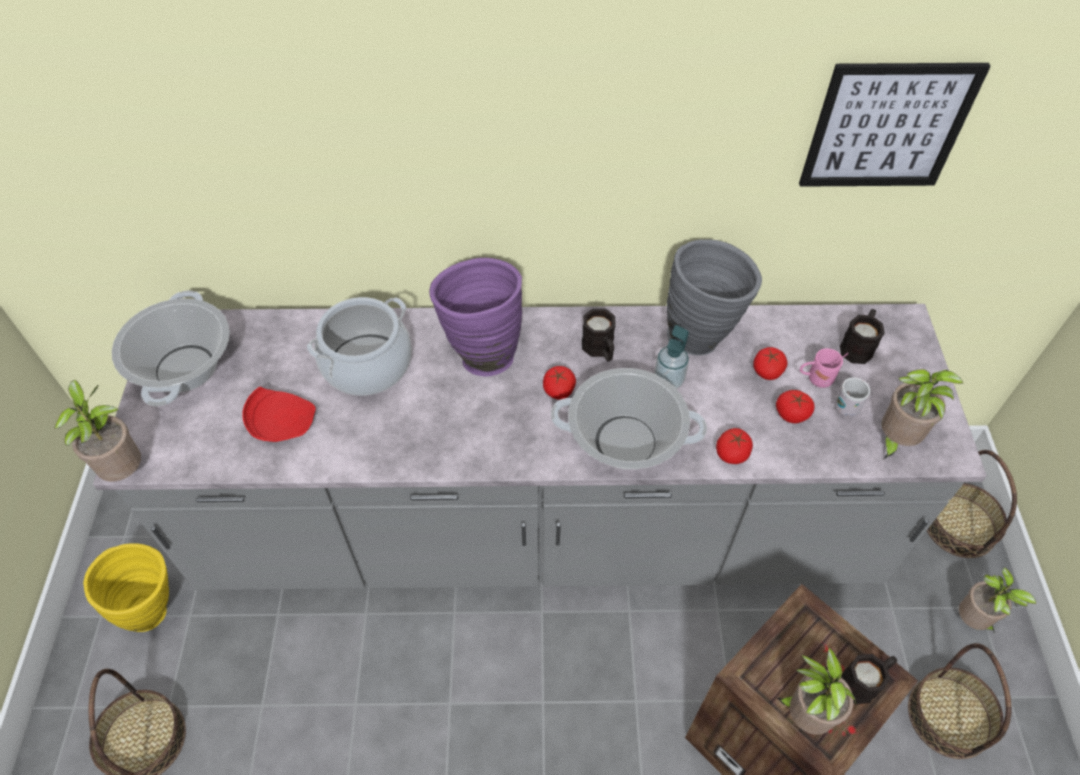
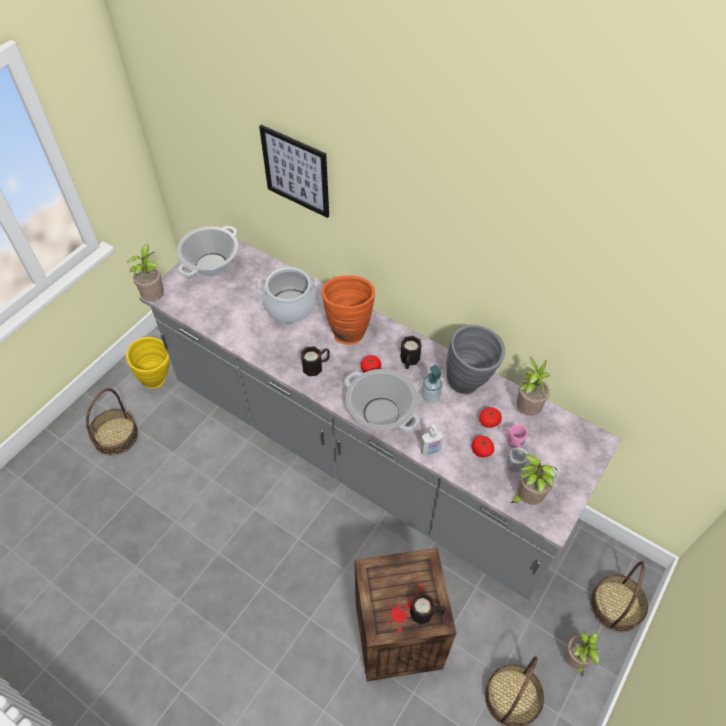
camera: 35 degrees right, 0 degrees up
red plate [242,387,316,442] -> none
purple vase [429,258,522,377] -> orange vase [322,275,375,345]
tomato [716,428,753,464] -> soap dispenser [420,424,443,456]
potted plant [777,647,856,735] -> potted plant moved to [517,356,550,416]
picture [799,63,991,187] -> picture moved to [259,125,329,218]
black mug [840,309,885,364] -> black mug moved to [301,346,330,376]

